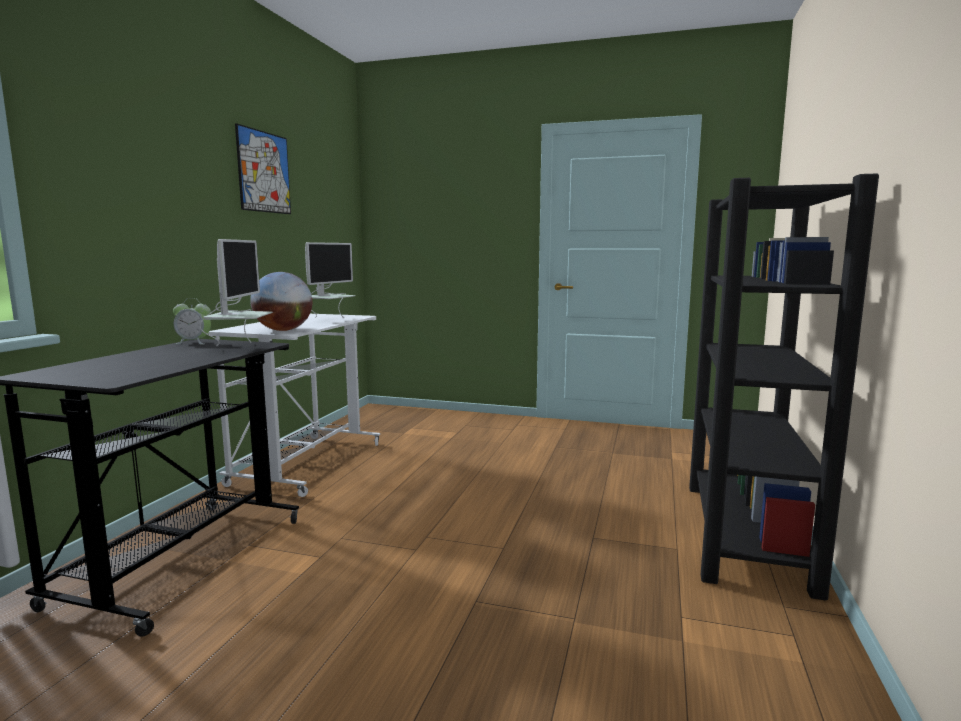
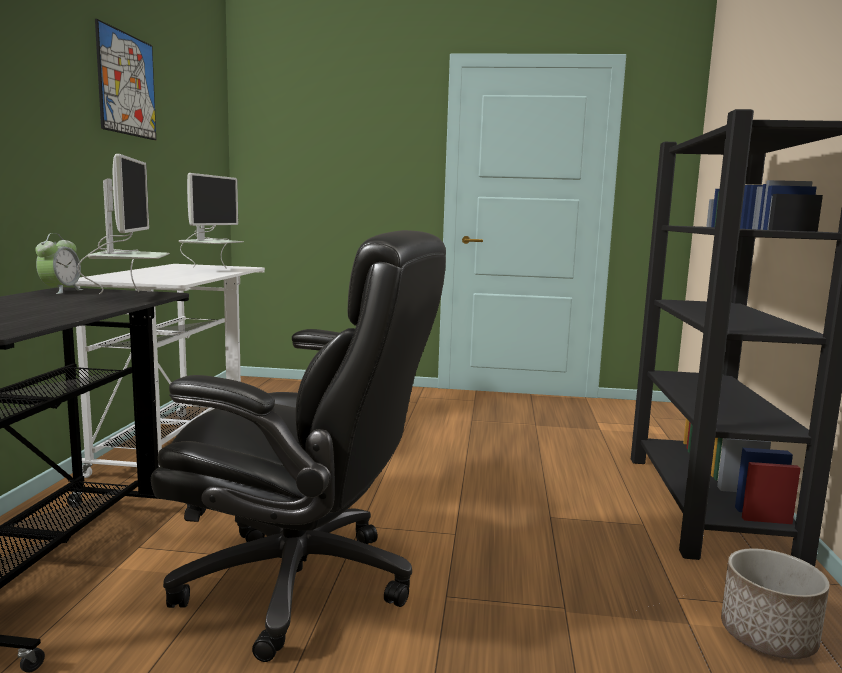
camera: 10 degrees left, 0 degrees up
alarm clock [173,298,211,344] -> alarm clock turned 75 degrees counterclockwise [35,233,83,294]
globe [250,272,312,331] -> none
none -> black office chair [151,230,446,662]
none -> planter [721,548,830,659]

